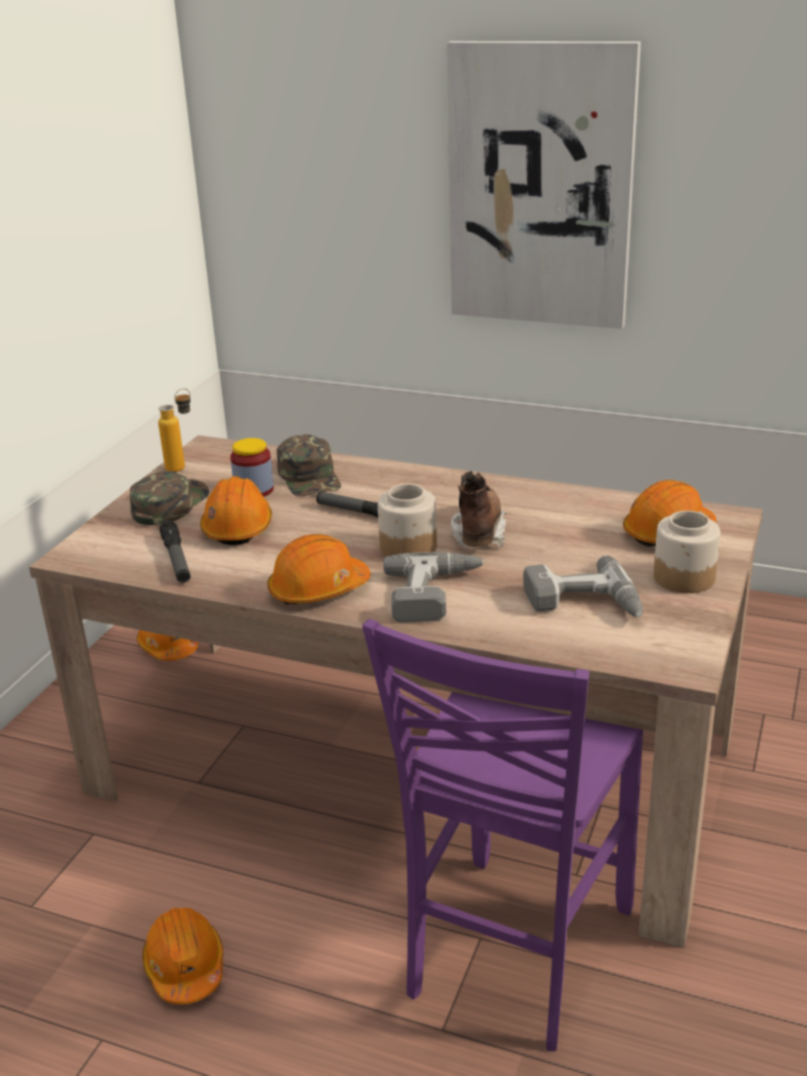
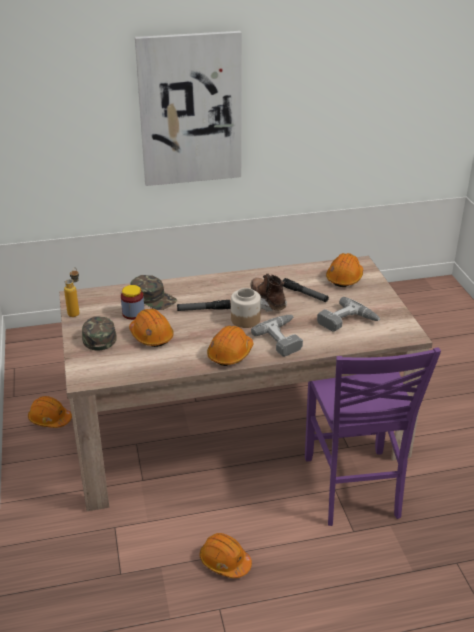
camera: 35 degrees left, 5 degrees up
flashlight [160,521,191,583] -> flashlight moved to [282,278,329,302]
jar [654,511,720,593] -> none

